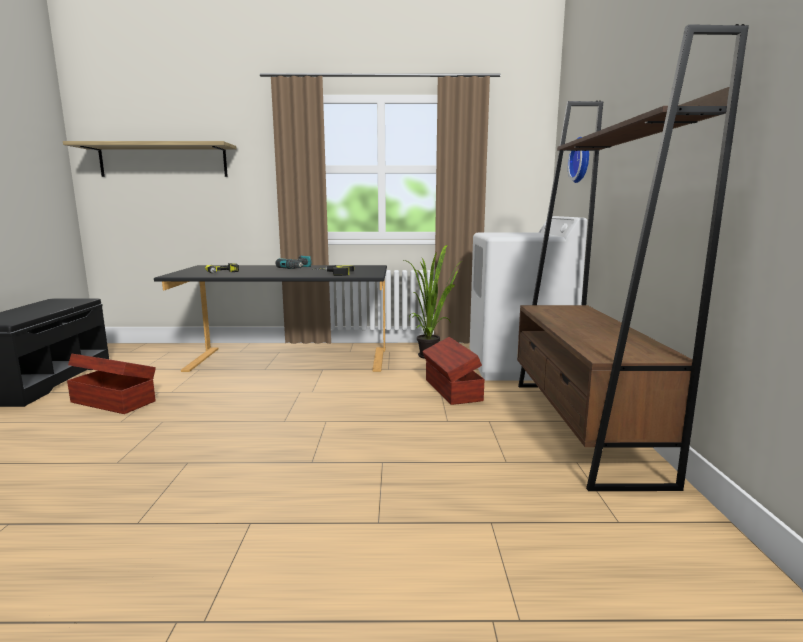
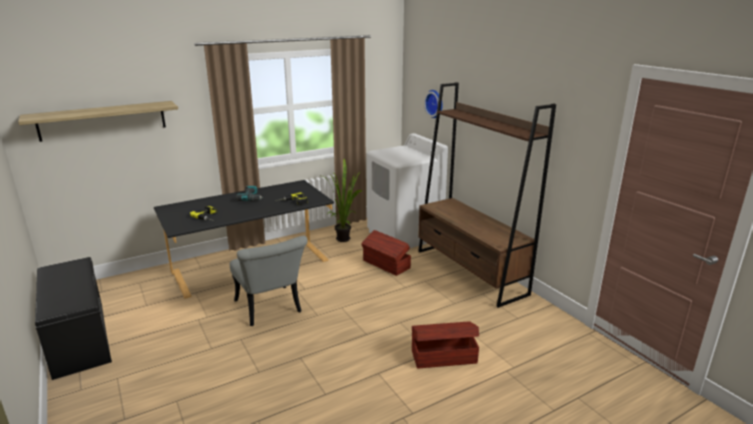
camera: 30 degrees left, 10 degrees up
brown storage box [67,354,156,414] -> brown storage box moved to [412,321,479,369]
none -> grey chair [230,236,308,326]

